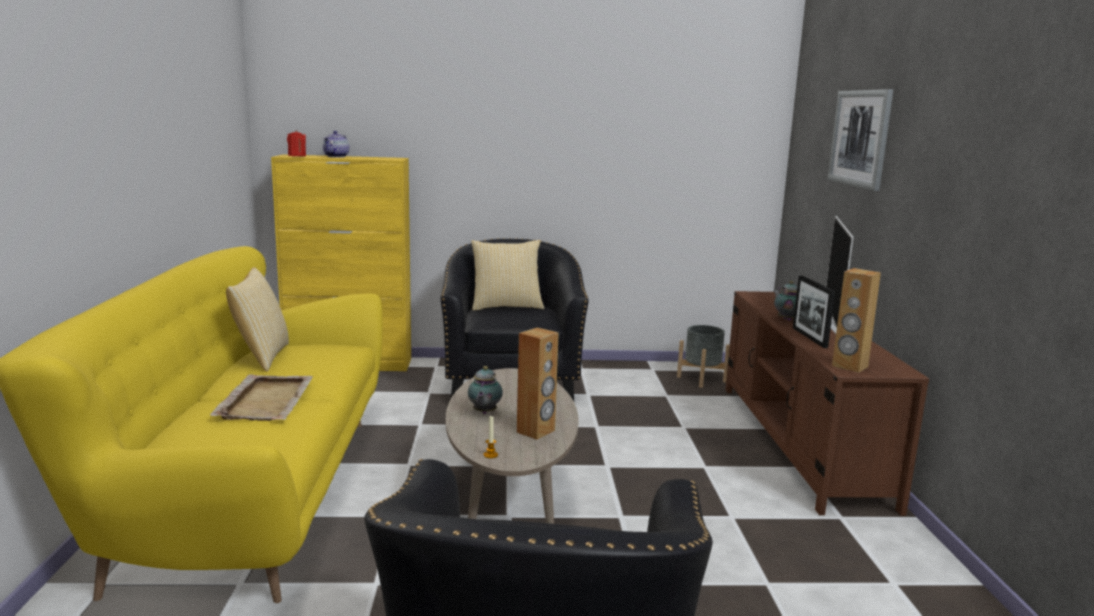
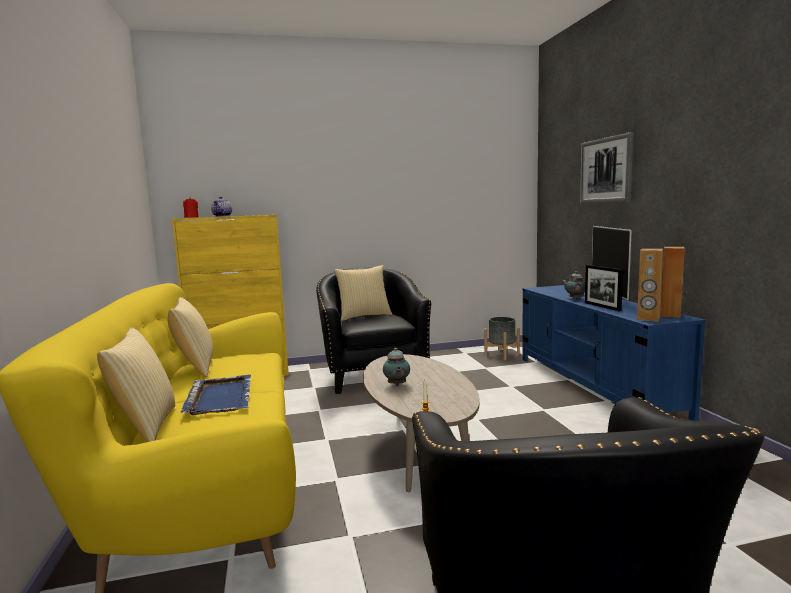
camera: 10 degrees left, 5 degrees down
beige tray [210,374,313,421] -> blue tray [180,375,251,415]
brown speaker [517,327,559,440] -> brown speaker moved to [661,247,685,318]
brown tv stand [725,291,929,516] -> blue tv stand [522,285,705,421]
none -> pillow [97,327,175,442]

